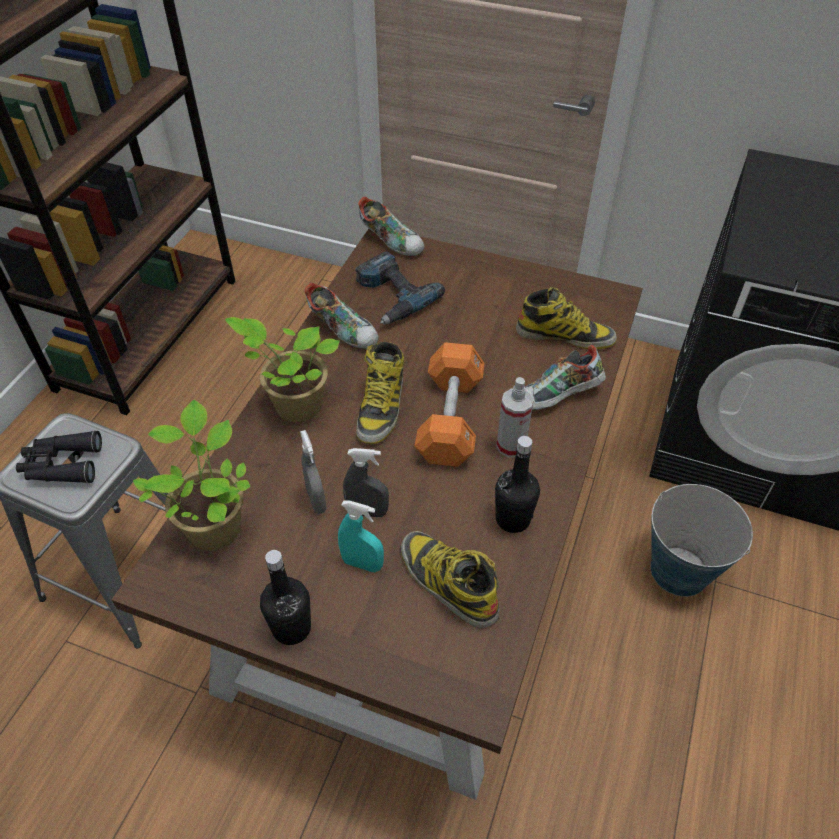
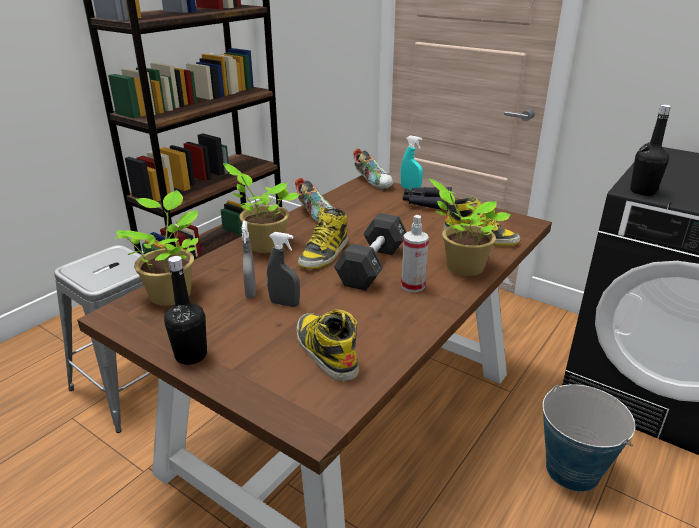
camera: 15 degrees right, 20 degrees down
black binoculars [16,430,102,483] -> black binoculars moved to [403,187,452,211]
turquoise spray bottle [338,500,384,572] -> turquoise spray bottle moved to [401,135,423,190]
power drill [355,251,445,325] -> none
orange dumbbell [415,342,485,467] -> black dumbbell [334,213,407,291]
black bottle [495,436,540,533] -> black bottle moved to [630,105,671,196]
shoe [525,345,606,410] -> potted plant [429,179,511,276]

